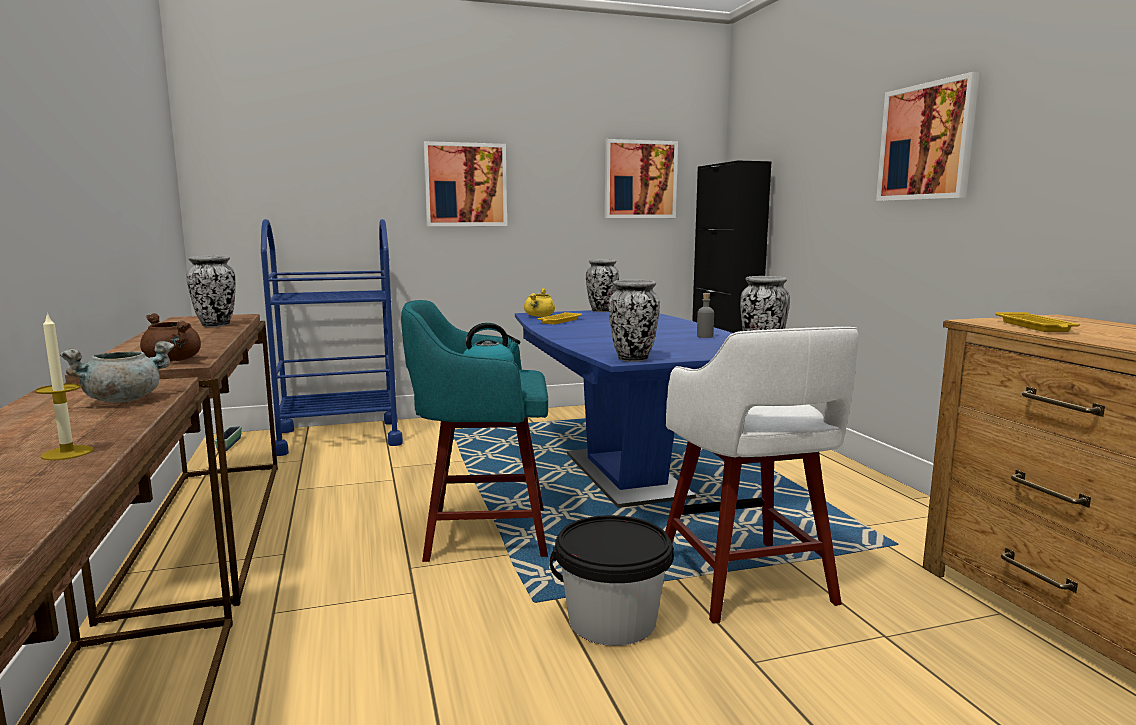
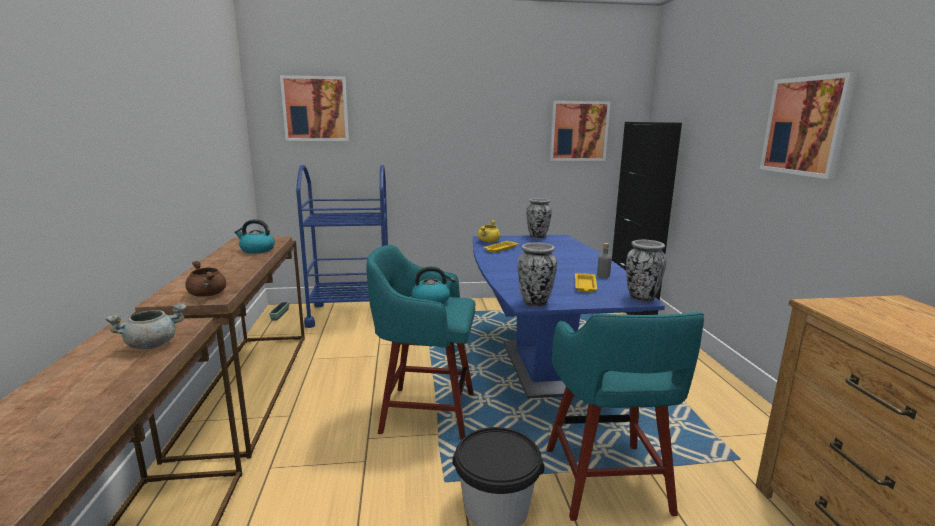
camera: 10 degrees right, 5 degrees up
candle [35,312,93,460] -> none
vase [186,256,236,327] -> kettle [234,219,275,254]
picture [423,141,507,226] -> picture moved to [280,75,349,141]
white stool [665,327,859,624] -> turquoise stool [547,312,704,521]
yellow tray [995,312,1080,332] -> yellow tray moved to [575,273,597,292]

